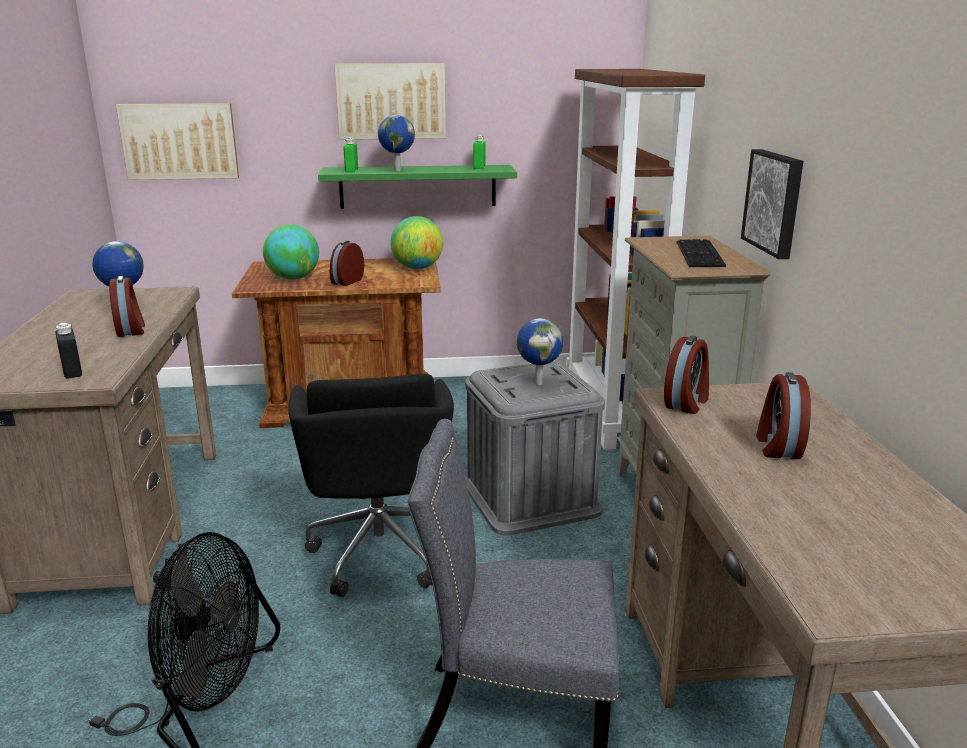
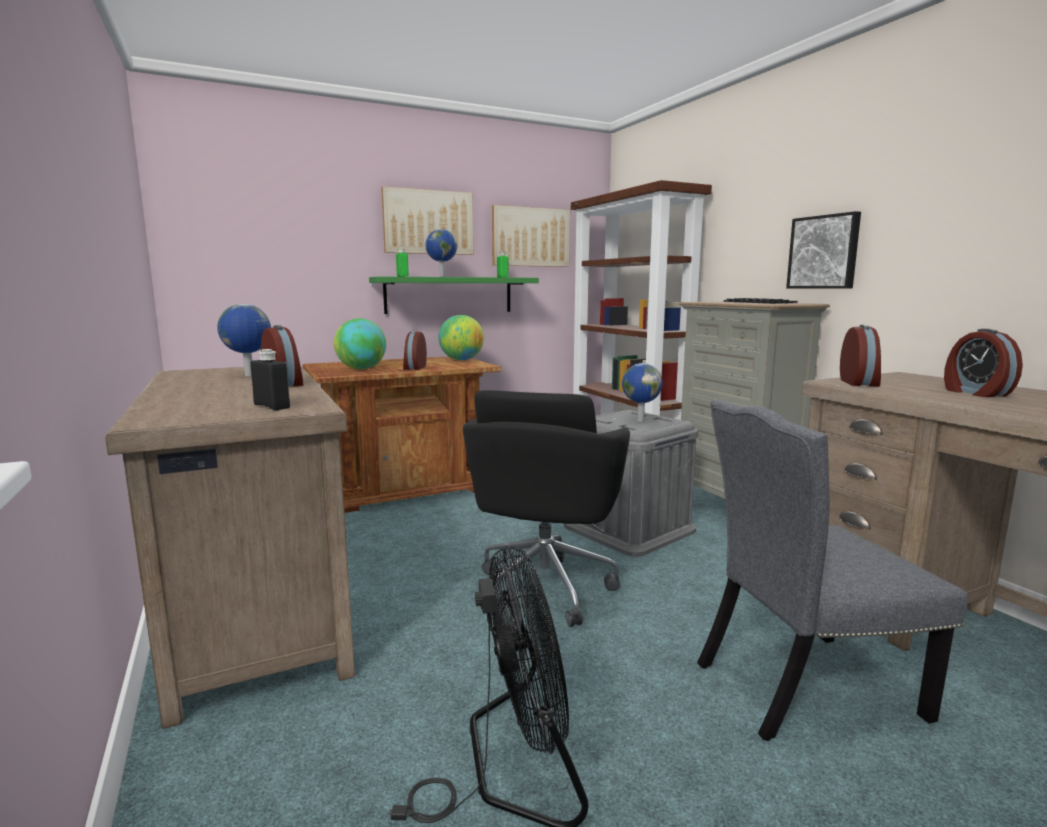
camera: 20 degrees left, 10 degrees down
picture [116,103,239,180] -> picture moved to [492,205,570,267]
black office chair [288,374,454,597] -> black office chair turned 45 degrees clockwise [463,390,630,627]

